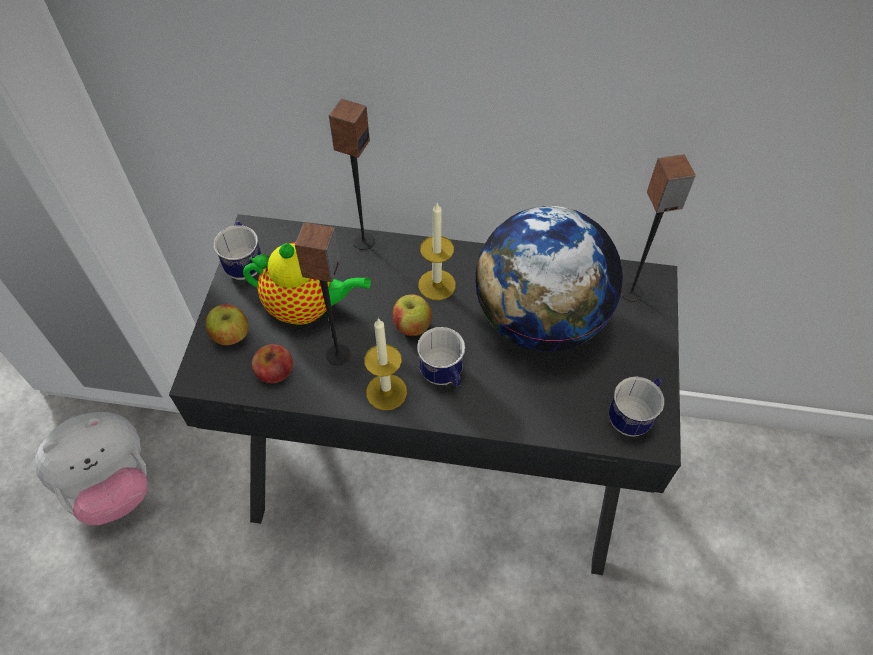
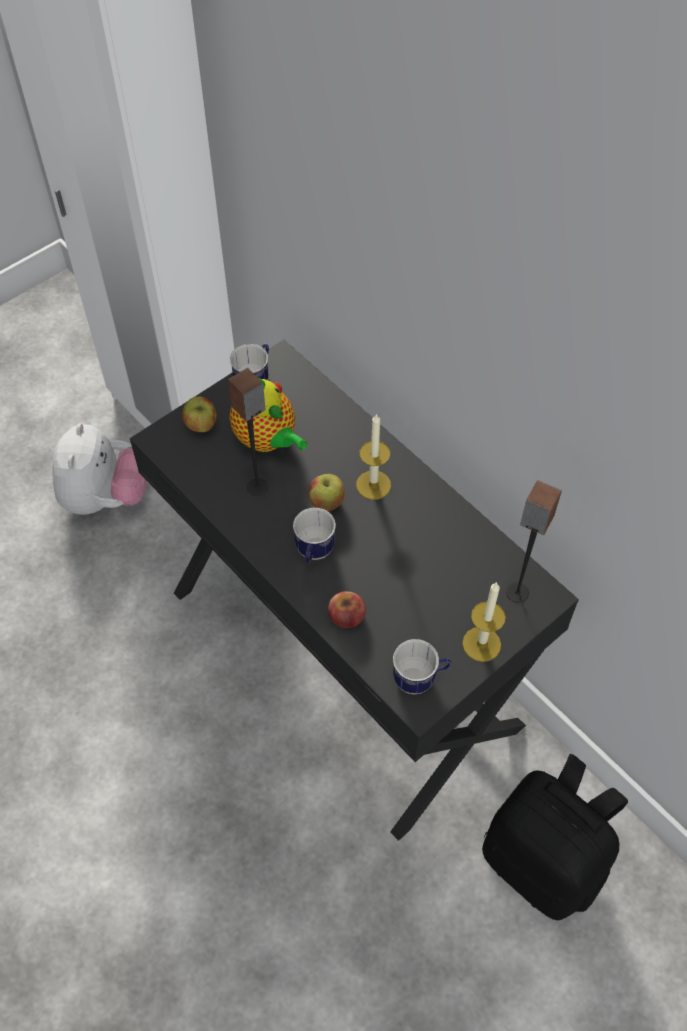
camera: 40 degrees right, 0 degrees up
plush toy [35,412,148,525] -> plush toy turned 90 degrees counterclockwise [52,423,147,515]
apple [251,344,293,383] -> apple moved to [328,591,366,628]
speaker [329,99,375,250] -> none
candle [365,318,407,410] -> candle moved to [462,582,506,662]
globe [475,206,623,352] -> none
none -> black backpack [482,754,628,920]

